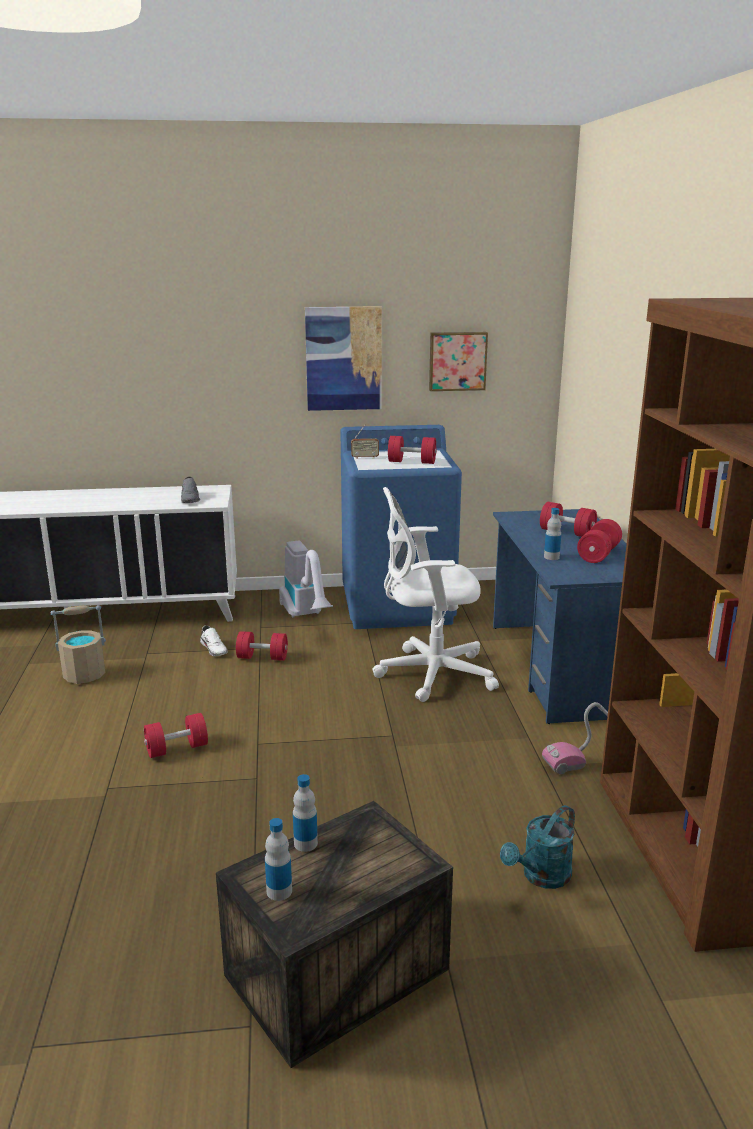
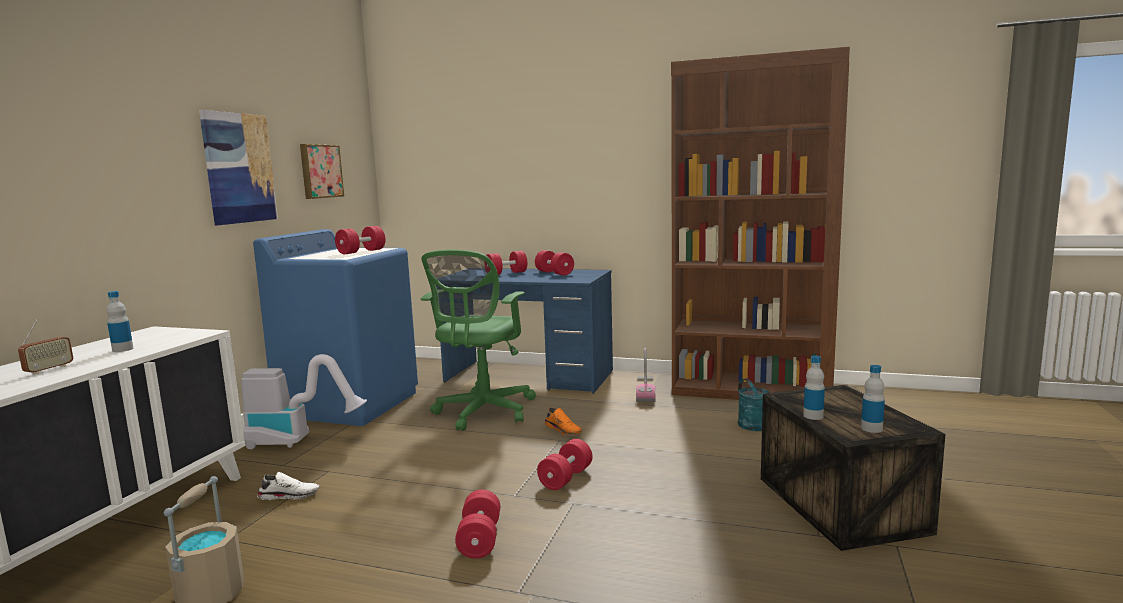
camera: 65 degrees left, 10 degrees down
grey shoe [181,476,200,503] -> none
red dumbbell [236,631,288,661] -> red dumbbell moved to [537,439,593,490]
radio [351,424,379,459] -> radio moved to [18,319,73,374]
white office chair [373,487,499,702] -> green office chair [421,250,536,431]
bottle [544,508,561,560] -> bottle moved to [106,291,133,352]
none -> orange shoe [545,407,582,436]

